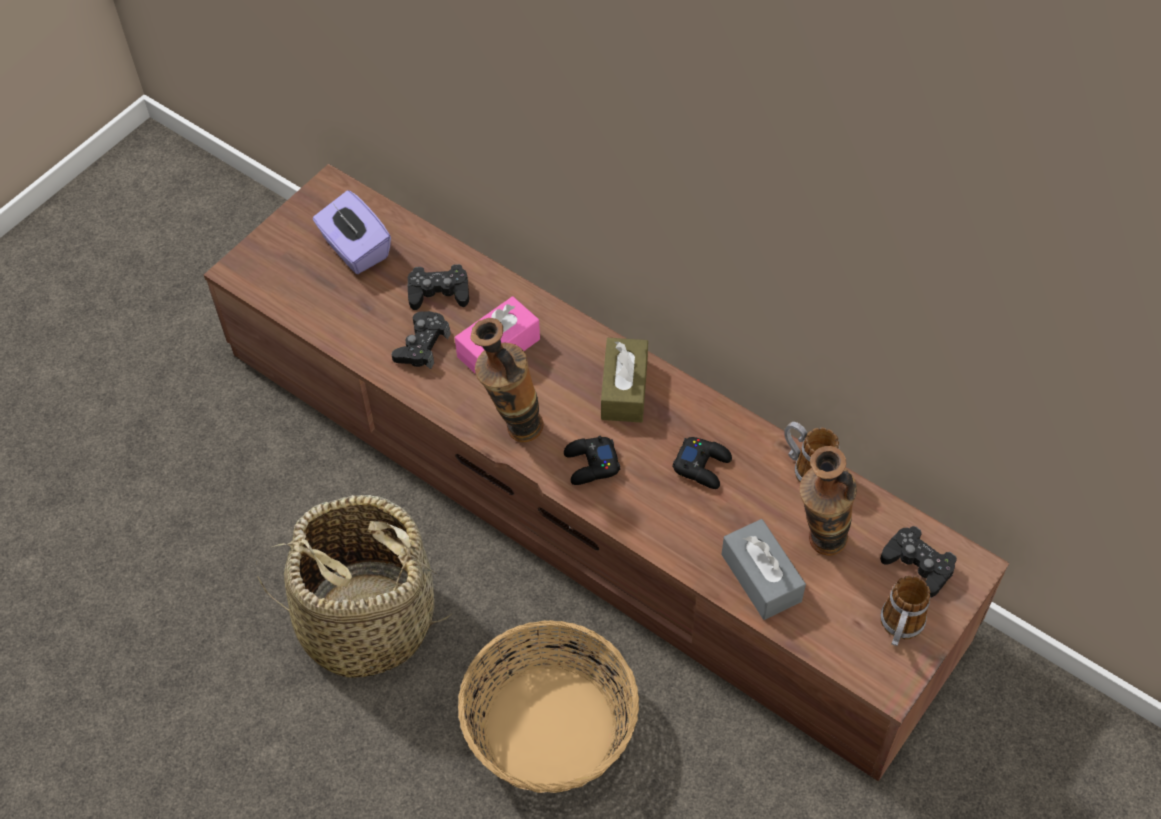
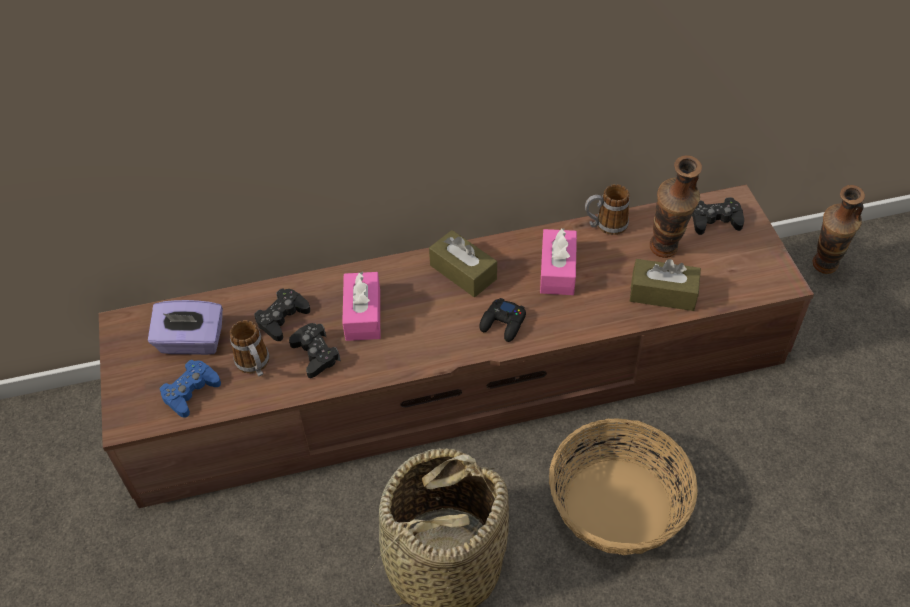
camera: 50 degrees left, 5 degrees down
vase [470,318,543,442] -> vase moved to [813,185,865,274]
black game controller [672,437,732,489] -> pink tissue box [540,228,577,295]
grey tissue box [721,519,806,620] -> brown tissue box [630,259,701,311]
mug [880,576,930,646] -> mug moved to [230,320,270,376]
none -> blue game controller [160,360,221,418]

